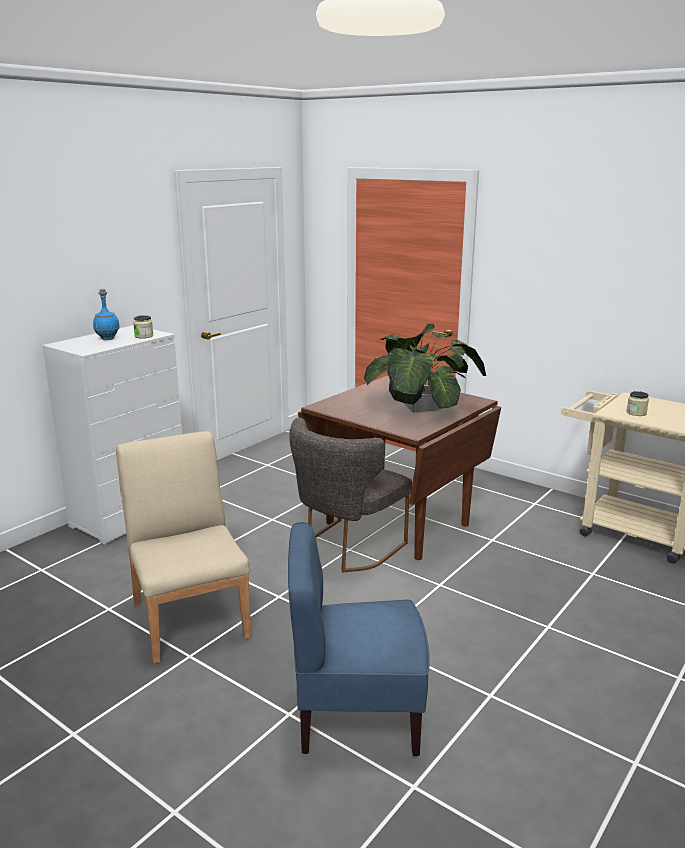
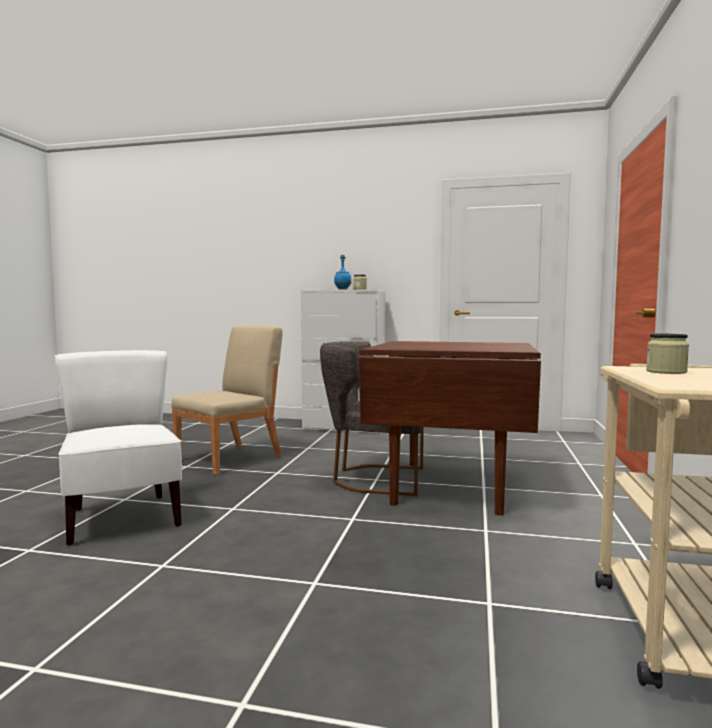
camera: 65 degrees right, 15 degrees down
blue chair [288,522,430,756] -> white chair [55,350,182,546]
potted plant [364,324,486,412] -> none

